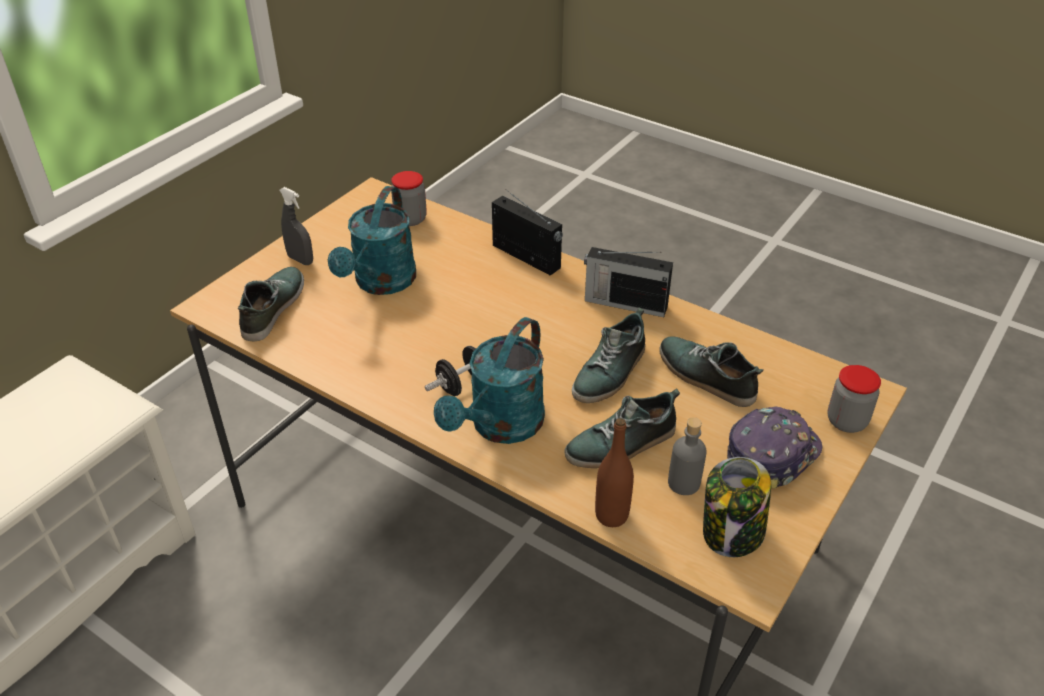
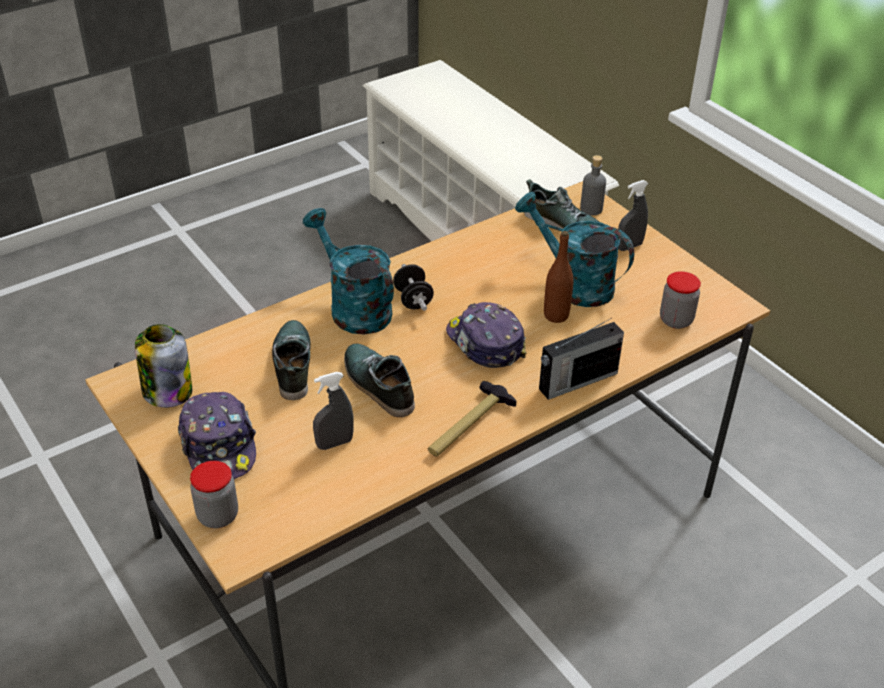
camera: 110 degrees right, 0 degrees up
radio [584,247,673,317] -> hammer [428,381,516,457]
brown bottle [595,418,634,527] -> brown bottle moved to [544,231,573,323]
shoe [659,336,764,407] -> grey spray bottle [313,372,354,450]
grey bottle [668,417,707,495] -> grey bottle moved to [580,155,606,216]
none -> cap [446,302,526,368]

